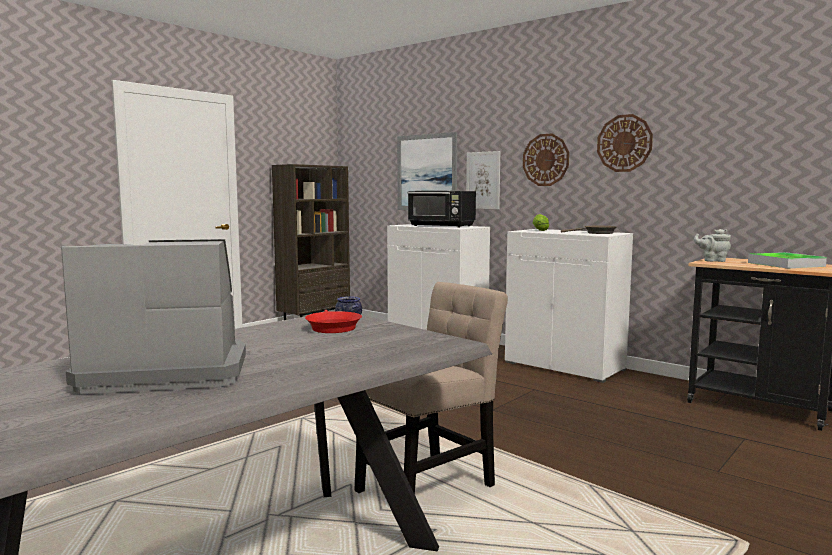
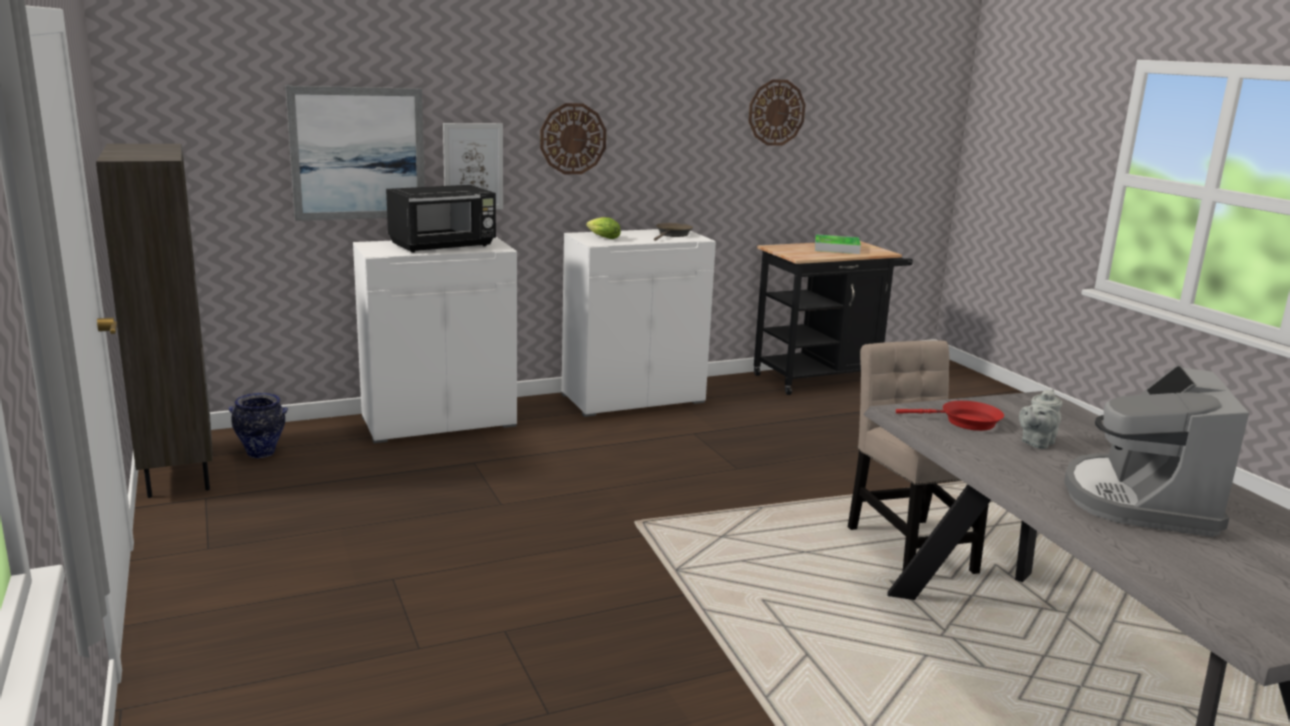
camera: 65 degrees left, 10 degrees up
wall clock [597,114,653,172] -> wall clock moved to [748,79,806,146]
grey teapot [694,229,731,262] -> grey teapot moved to [1019,389,1062,449]

